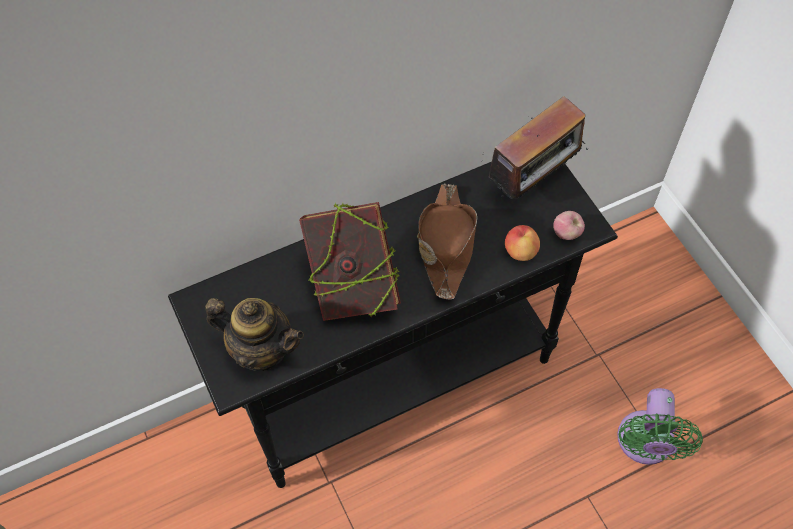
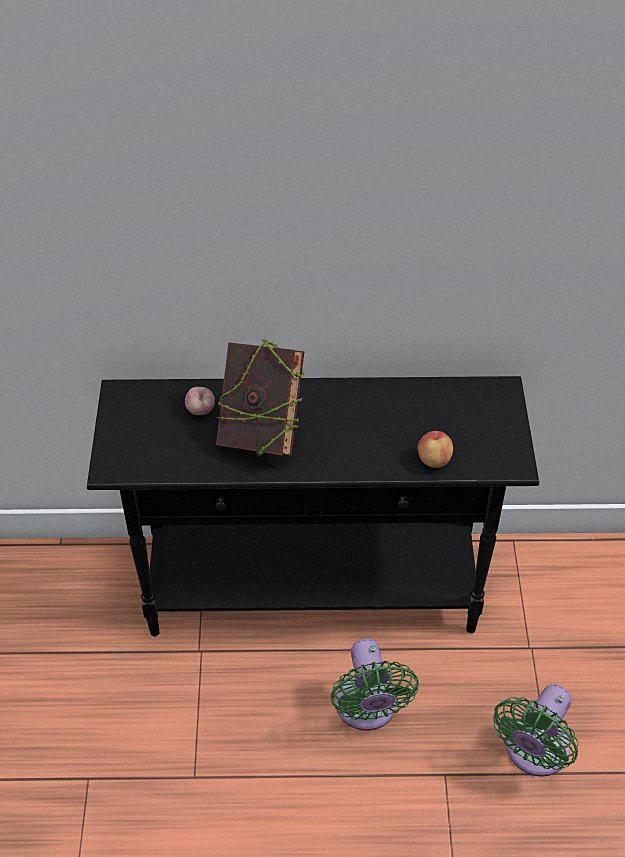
camera: 25 degrees right, 10 degrees down
teapot [205,298,304,371] -> none
brown hat [417,184,477,299] -> none
radio [488,96,588,199] -> none
apple [553,211,585,240] -> apple moved to [185,387,215,415]
none -> green fan [330,639,418,731]

